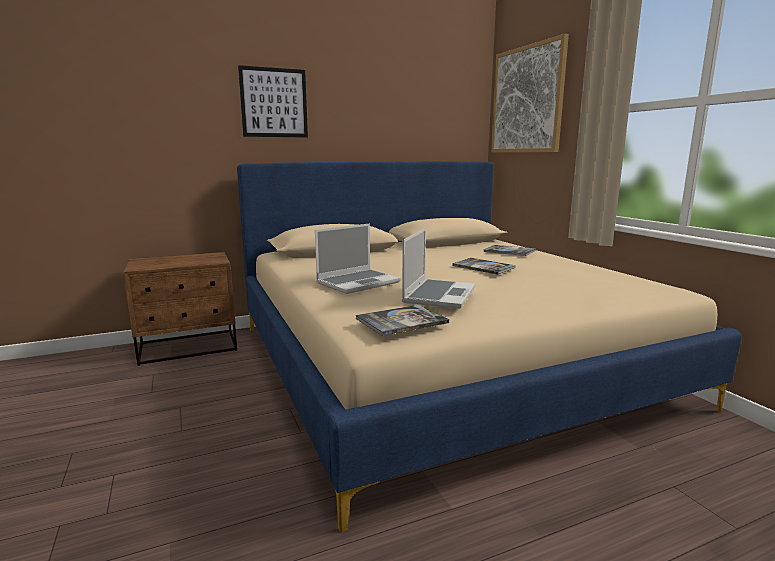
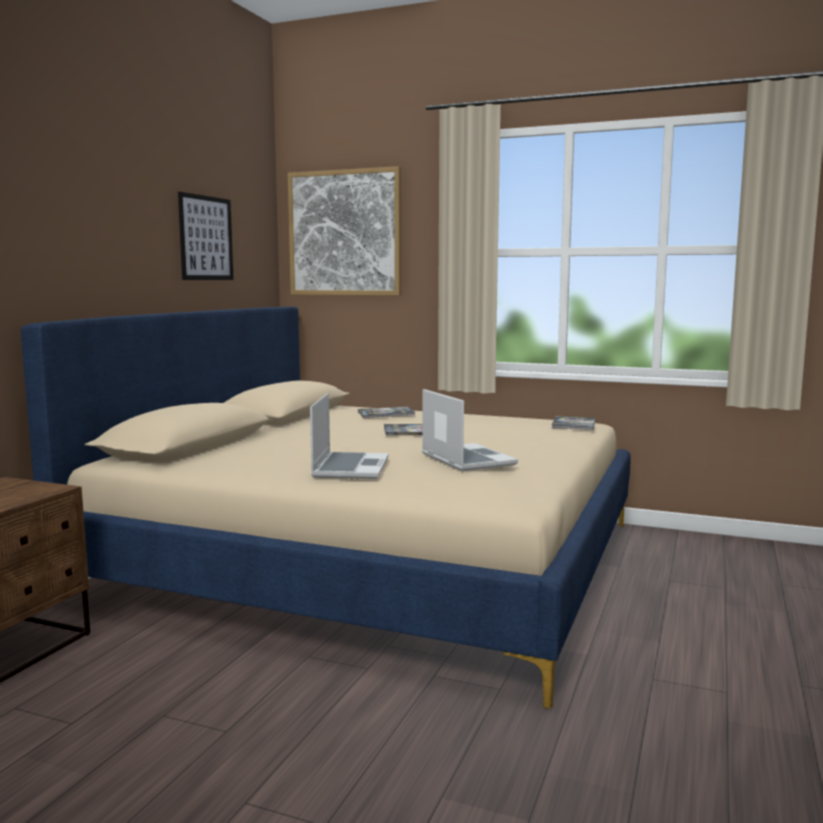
camera: 45 degrees left, 5 degrees down
picture [238,65,308,138] -> picture moved to [178,192,234,280]
book [355,305,449,336] -> book moved to [552,416,595,430]

